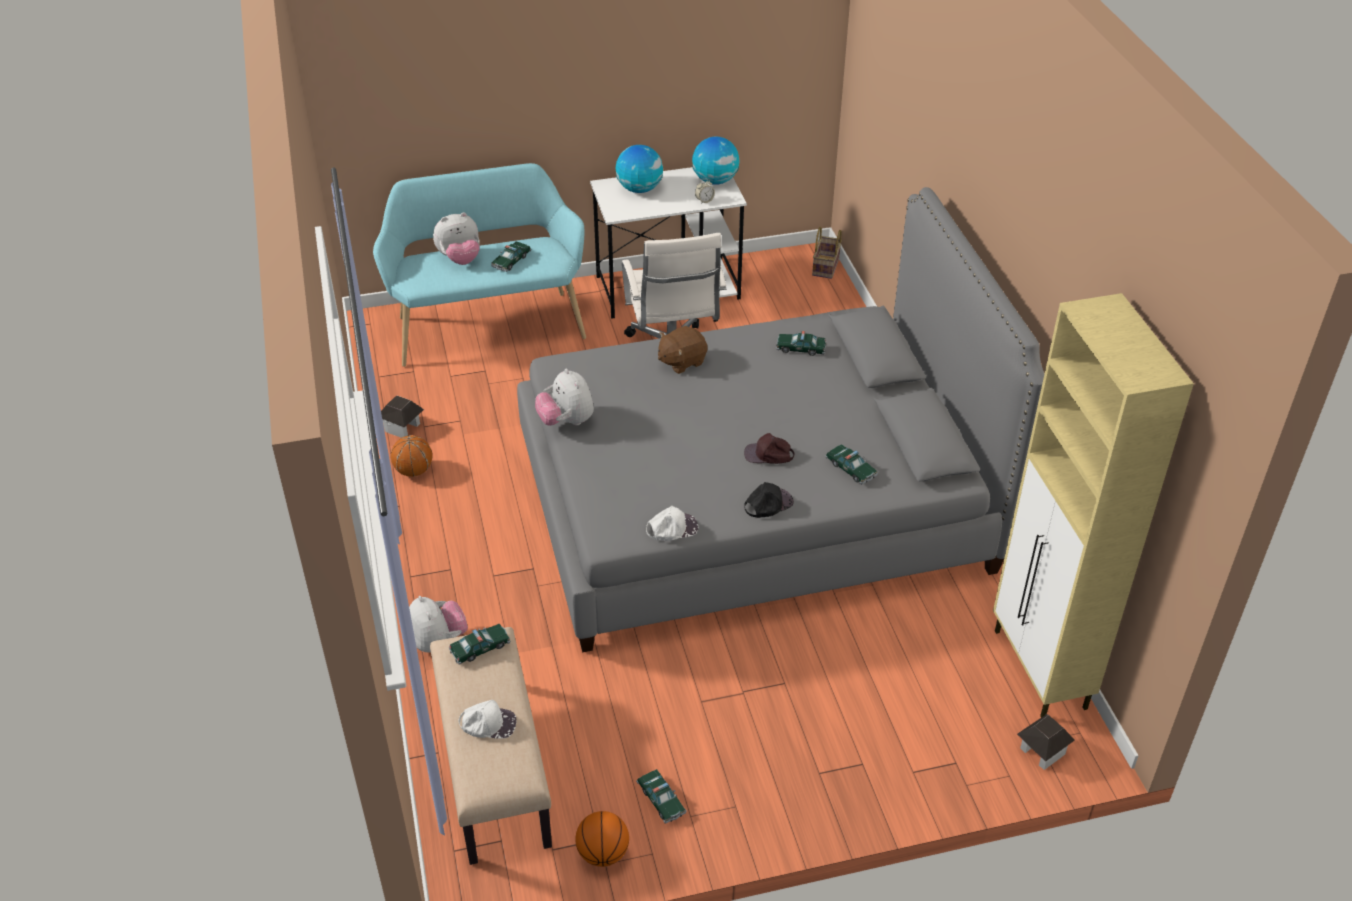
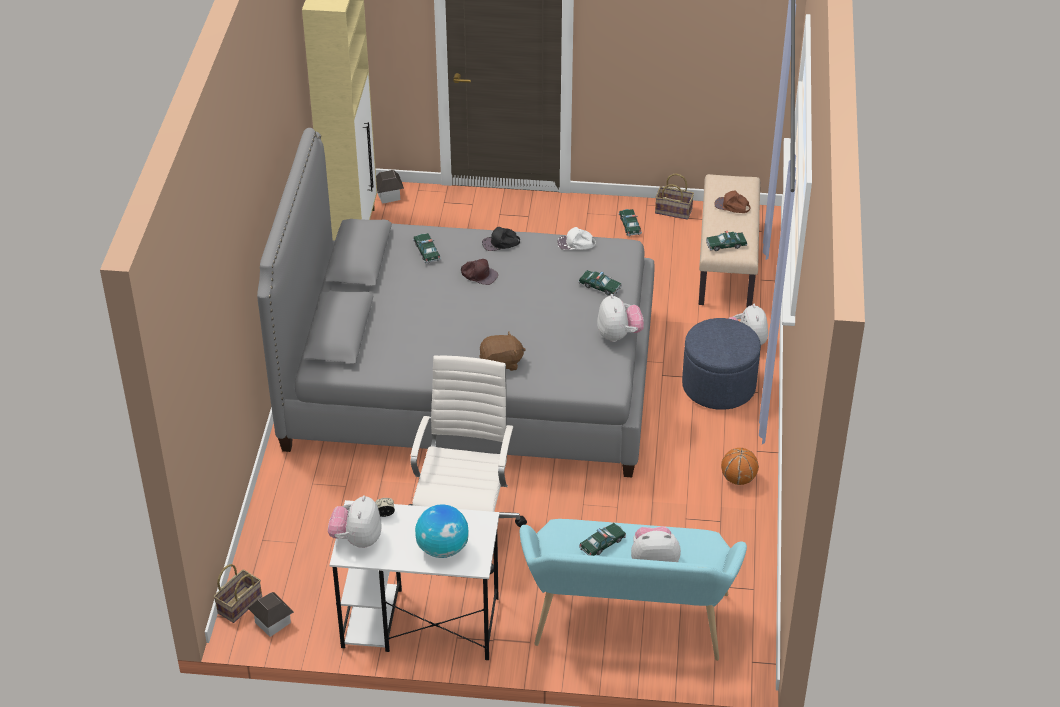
camera: 160 degrees left, 0 degrees up
toy house [381,395,424,438] -> toy house moved to [248,592,294,637]
white cap [458,700,517,739] -> brown cap [714,190,750,213]
basketball [575,811,629,867] -> basket [655,173,694,220]
globe [692,137,739,185] -> plush toy [328,495,381,548]
toy car [776,331,826,356] -> toy car moved to [578,270,622,296]
none -> blue ottoman [682,318,761,410]

